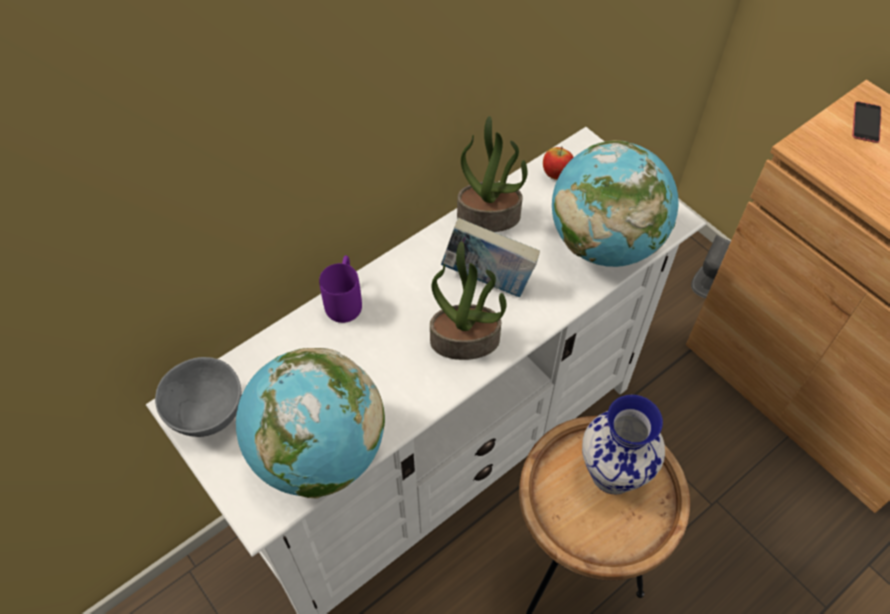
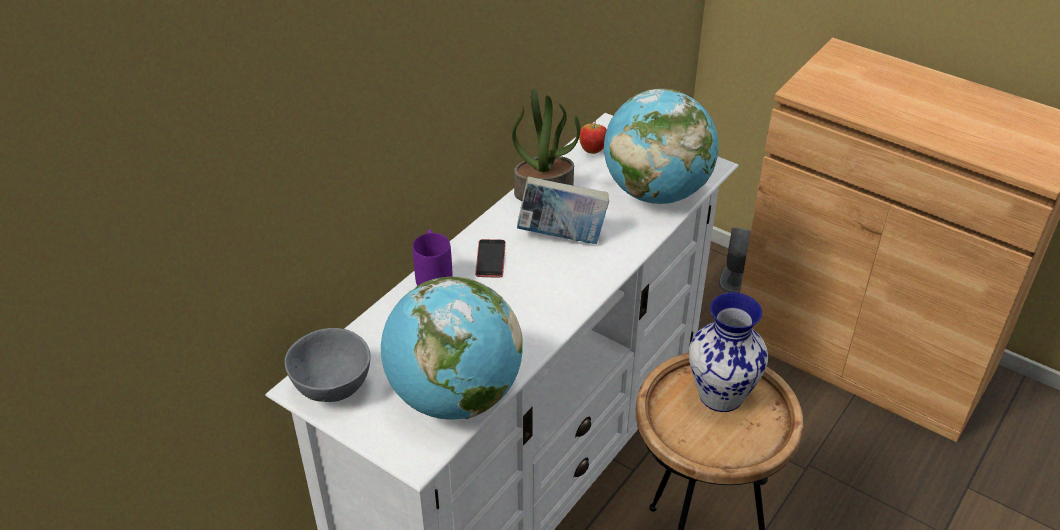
camera: 15 degrees left, 15 degrees down
potted plant [430,241,506,360] -> none
phone [852,102,881,143] -> phone moved to [475,239,506,278]

